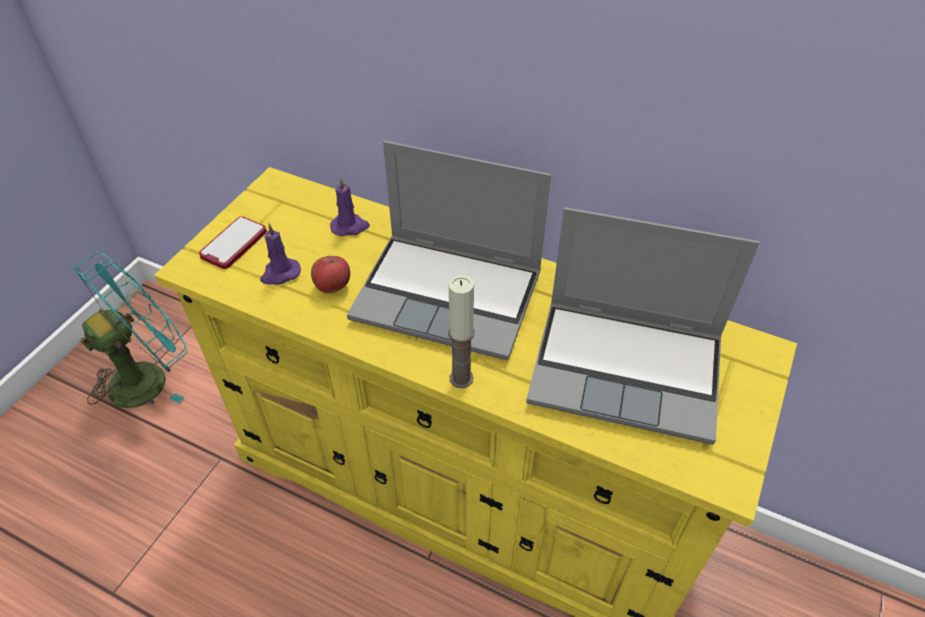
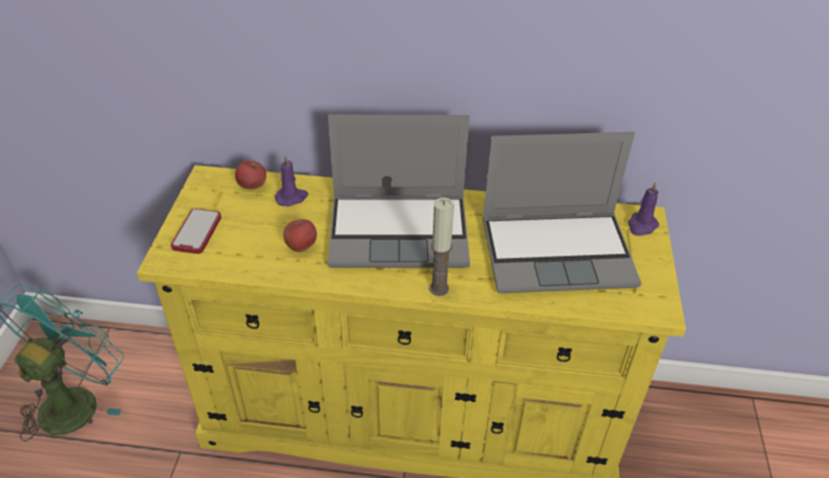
camera: 20 degrees left, 5 degrees down
purple candle [260,223,301,285] -> purple candle moved to [628,182,659,236]
none -> apple [235,160,266,189]

